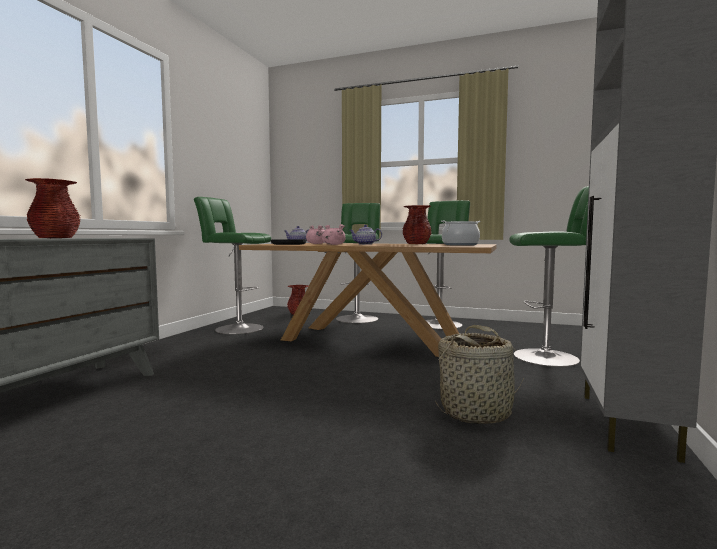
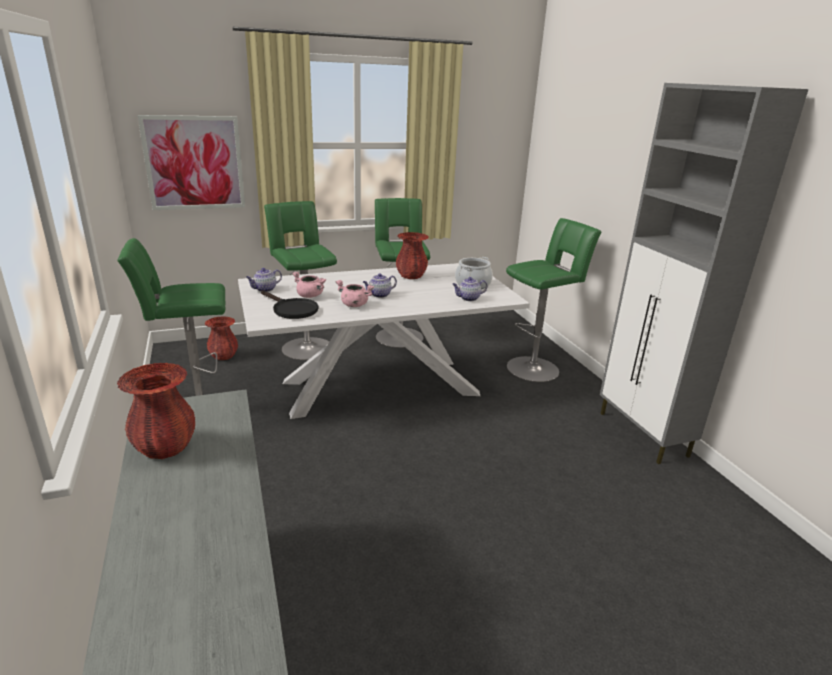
camera: 40 degrees left, 20 degrees up
brown dining table [239,243,497,357] -> white dining table [238,263,530,419]
basket [436,325,524,424] -> none
none -> picture [137,115,245,210]
none -> teapot [452,277,487,301]

